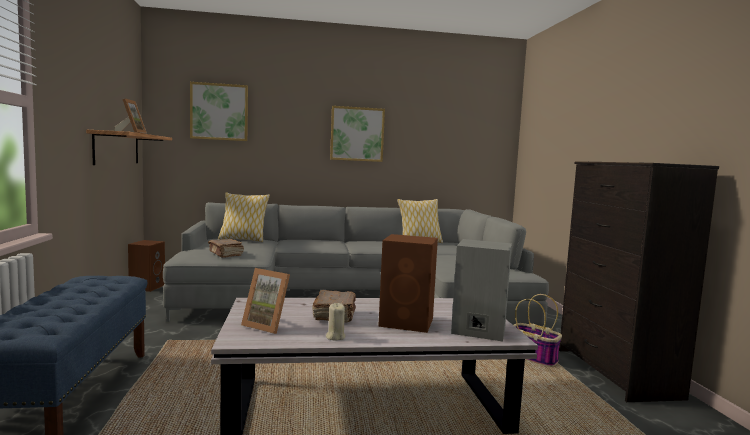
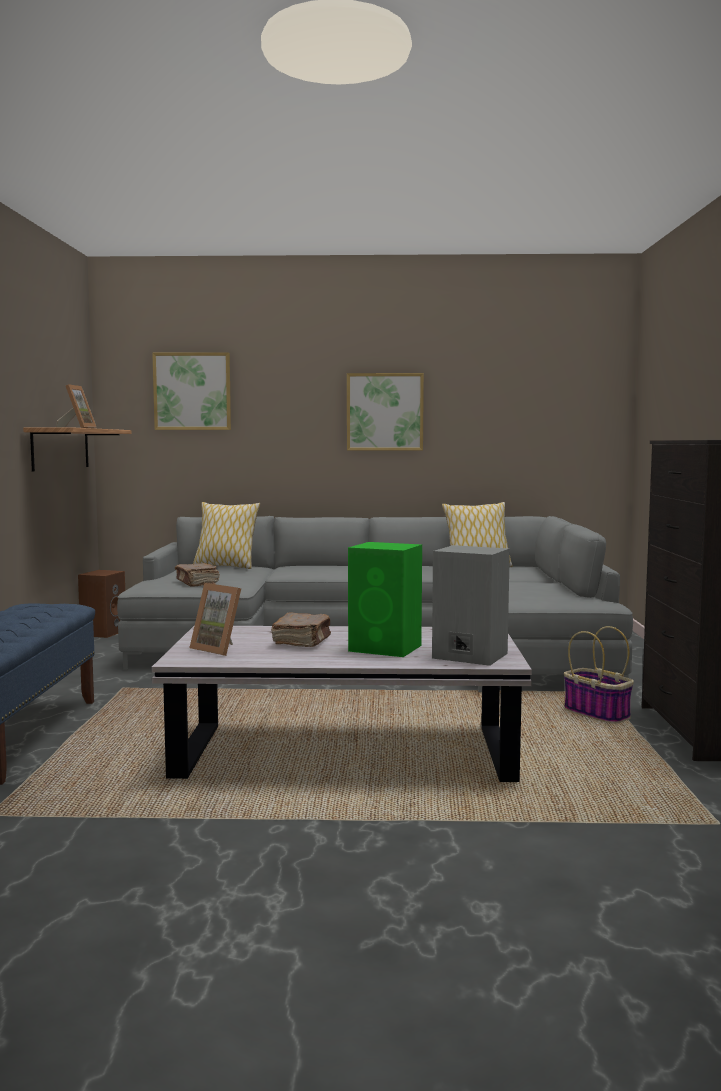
camera: 10 degrees right, 0 degrees up
beige candle [326,303,345,341] -> none
brown speaker [378,234,438,333] -> green speaker [348,542,422,657]

